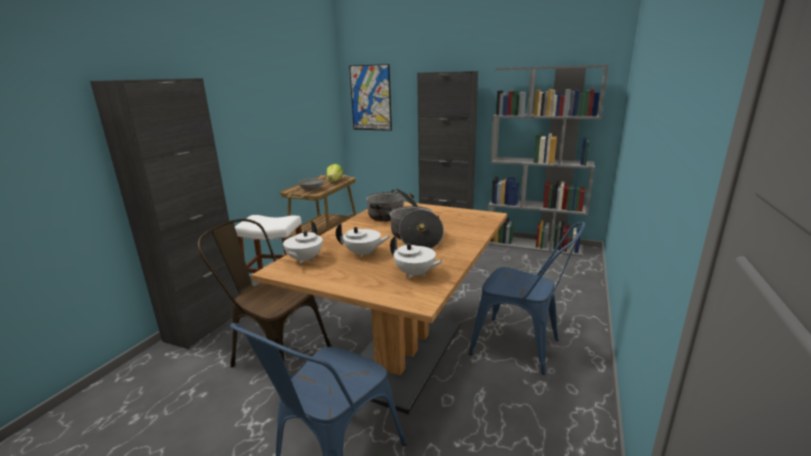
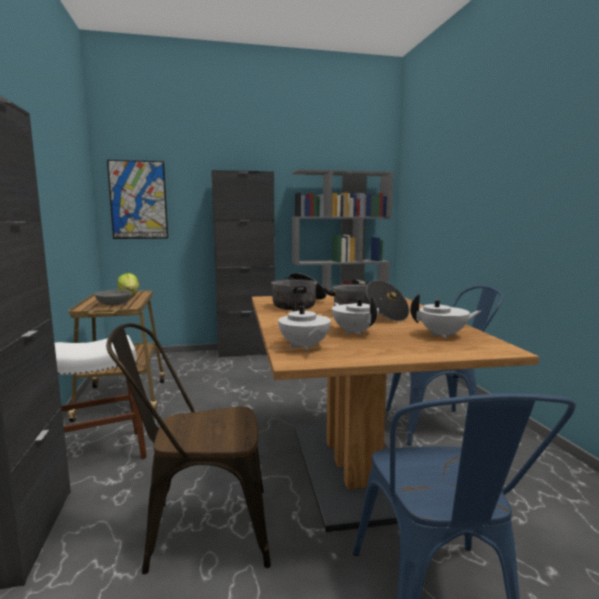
camera: 35 degrees left, 10 degrees down
white teapot [336,223,391,258] -> white teapot turned 90 degrees counterclockwise [332,296,379,335]

